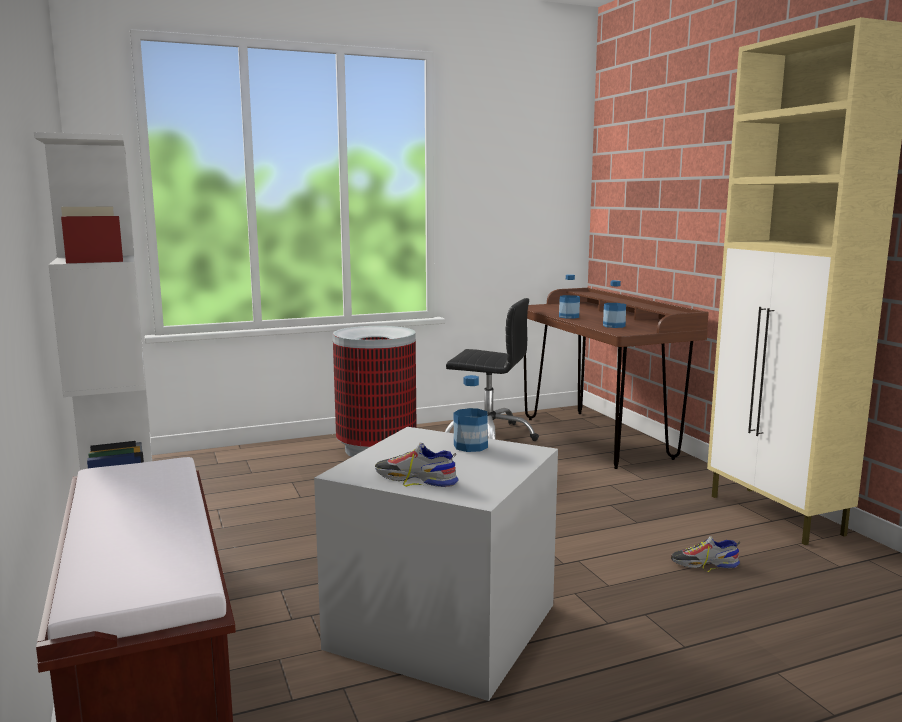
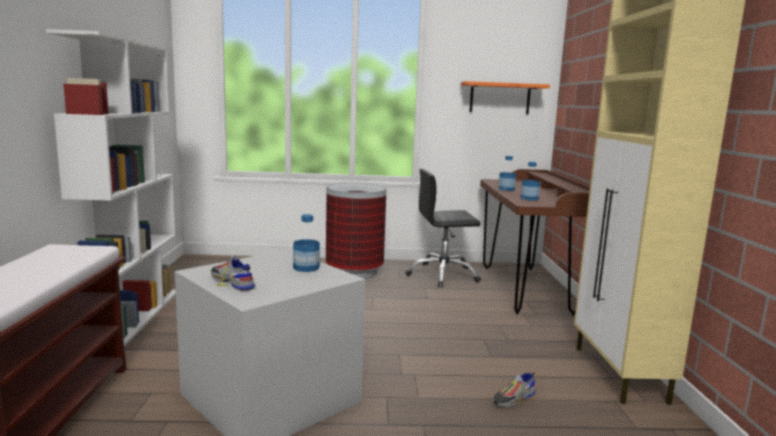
camera: 20 degrees right, 0 degrees up
black office chair [445,298,539,441] -> black office chair turned 135 degrees clockwise [405,169,481,287]
shoe [671,536,740,572] -> shoe turned 60 degrees counterclockwise [493,372,536,407]
none -> orange shelf [461,81,550,114]

